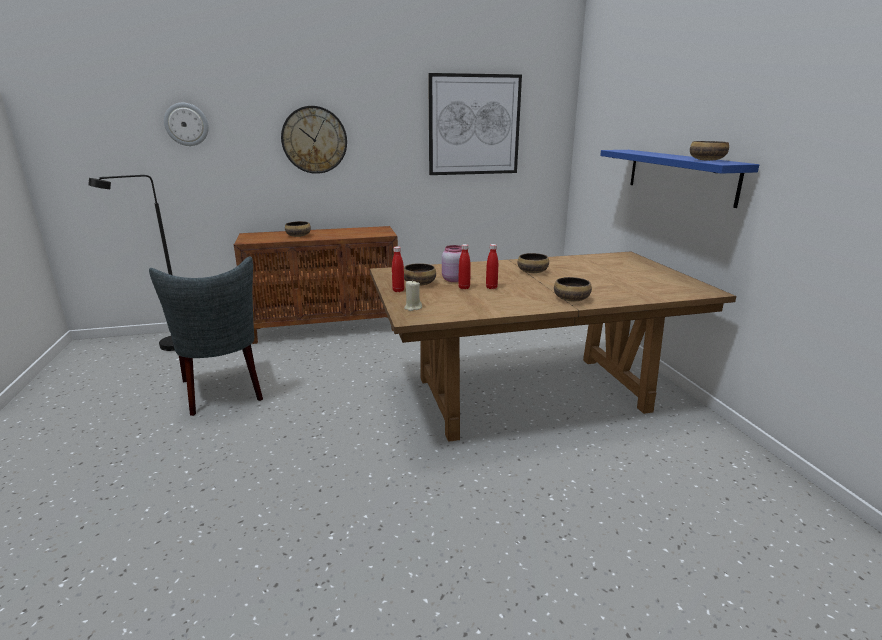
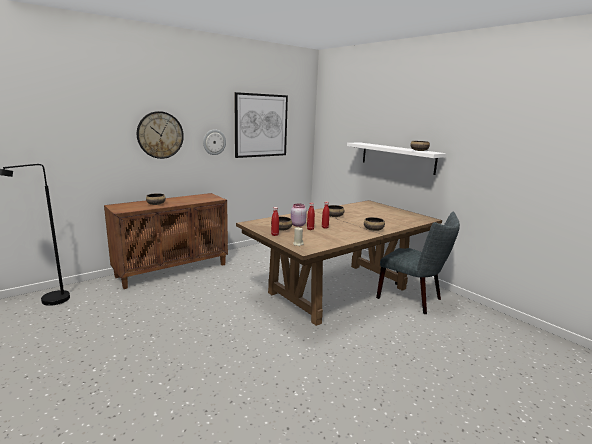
camera: 25 degrees left, 5 degrees down
grey chair [149,256,263,416] -> grey chair moved to [376,212,460,314]
wall clock [164,103,209,146] -> wall clock moved to [203,129,226,155]
blue shelf [600,150,759,208] -> white shelf [347,142,446,175]

